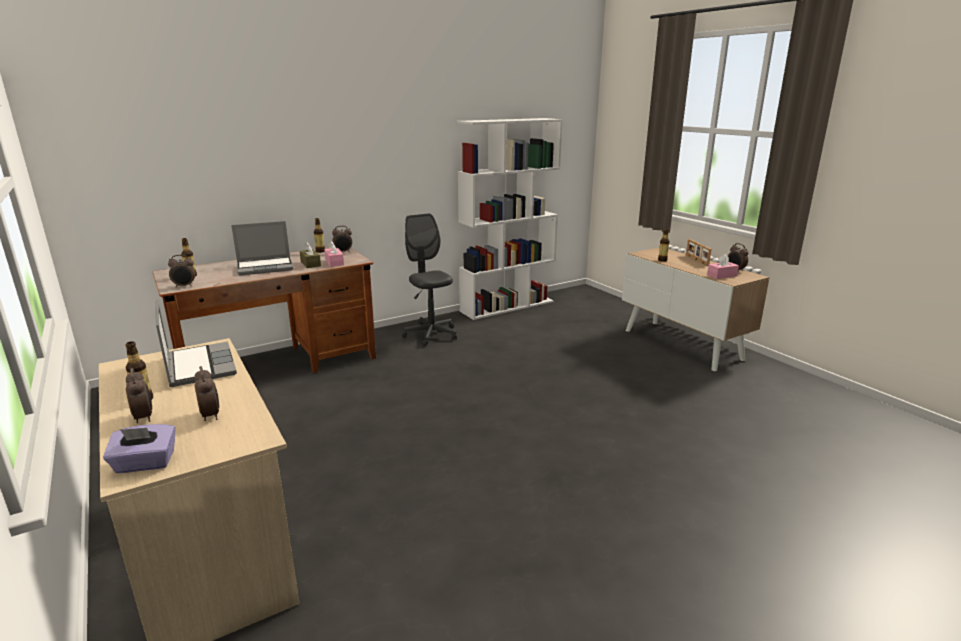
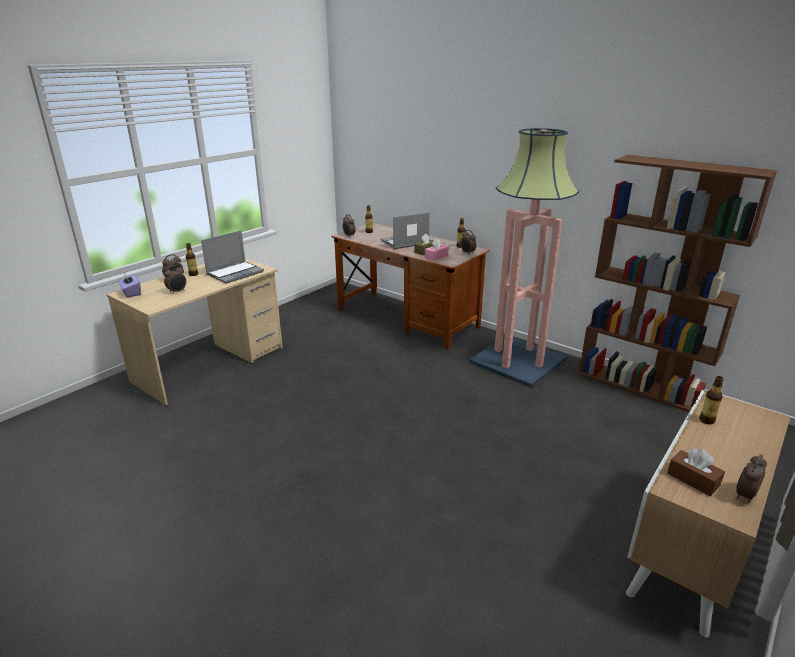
camera: 70 degrees right, 5 degrees up
laptop [231,221,293,275] -> laptop turned 105 degrees clockwise [381,212,430,249]
grey office chair [402,213,457,347] -> floor lamp [469,128,579,388]
white bookcase [457,118,563,320] -> brown bookcase [578,155,777,412]
picture frame [686,239,712,266] -> none
pink tissue box [707,254,739,279] -> brown tissue box [667,448,725,496]

